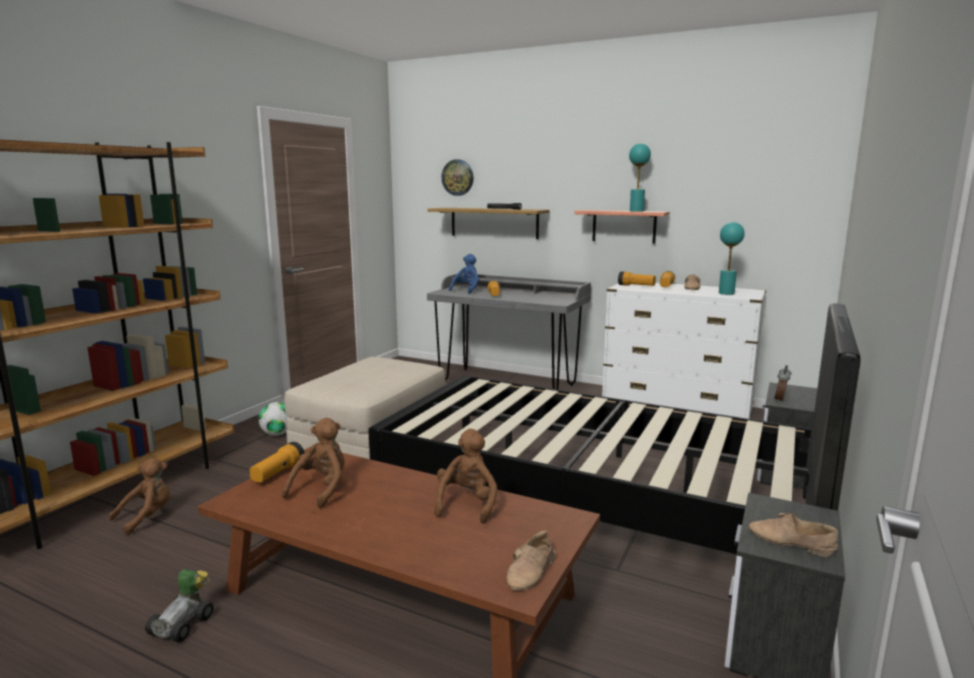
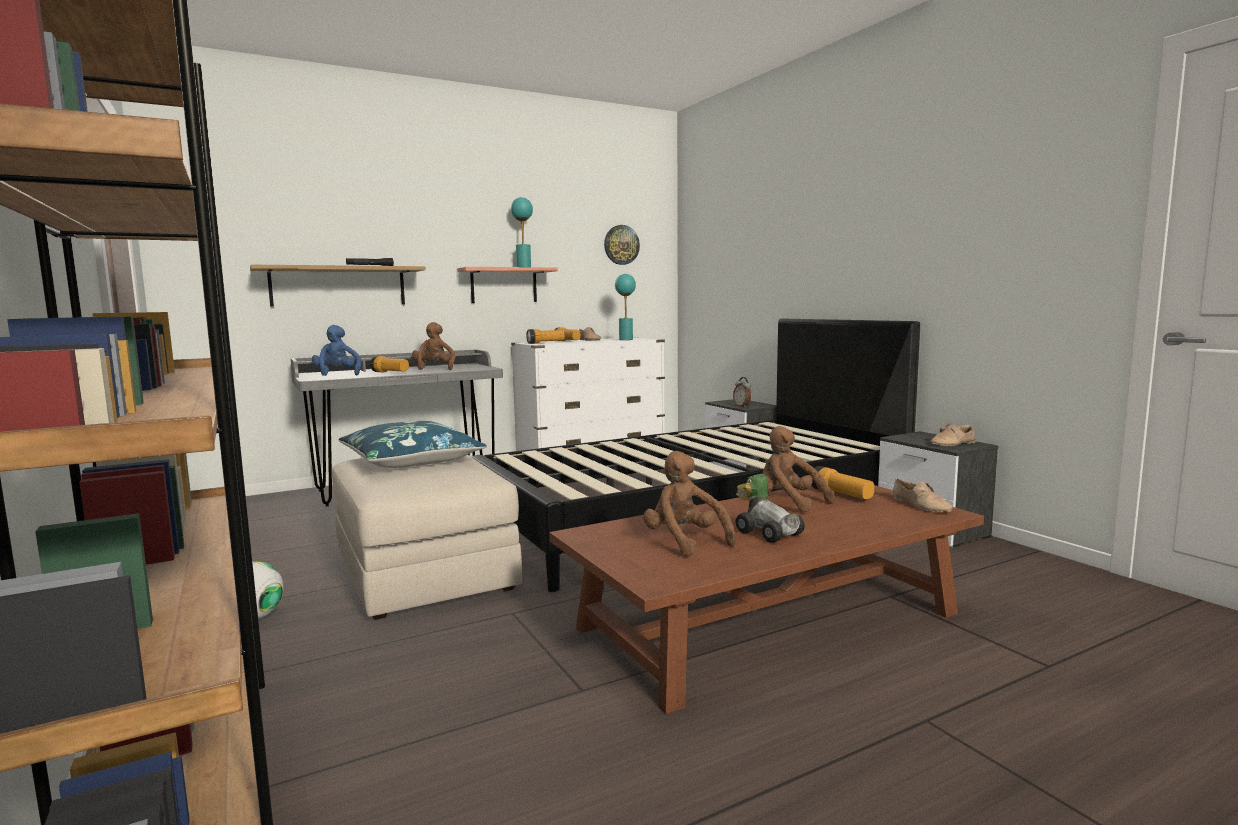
camera: 55 degrees left, 5 degrees down
brown plush toy [109,458,171,535] -> brown plush toy moved to [412,322,455,370]
toy car [145,569,214,642] -> toy car moved to [735,474,805,543]
flashlight [249,442,305,483] -> flashlight moved to [811,466,875,499]
wall clock [441,159,474,196] -> wall clock moved to [604,225,640,265]
none -> blue pillow [339,421,487,468]

